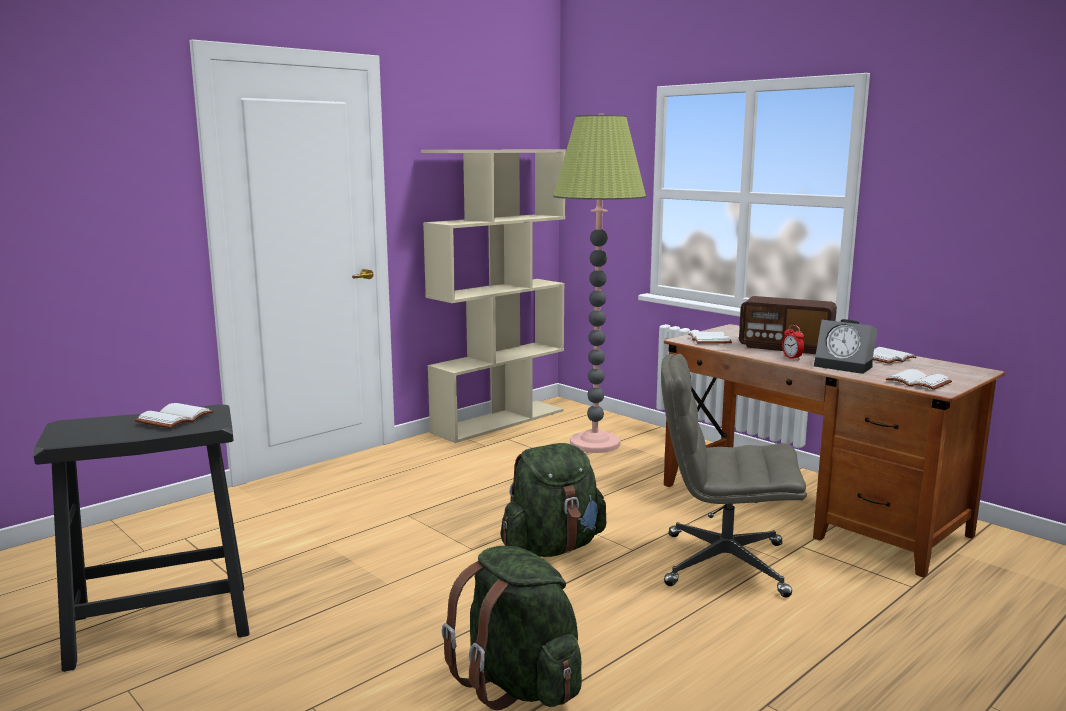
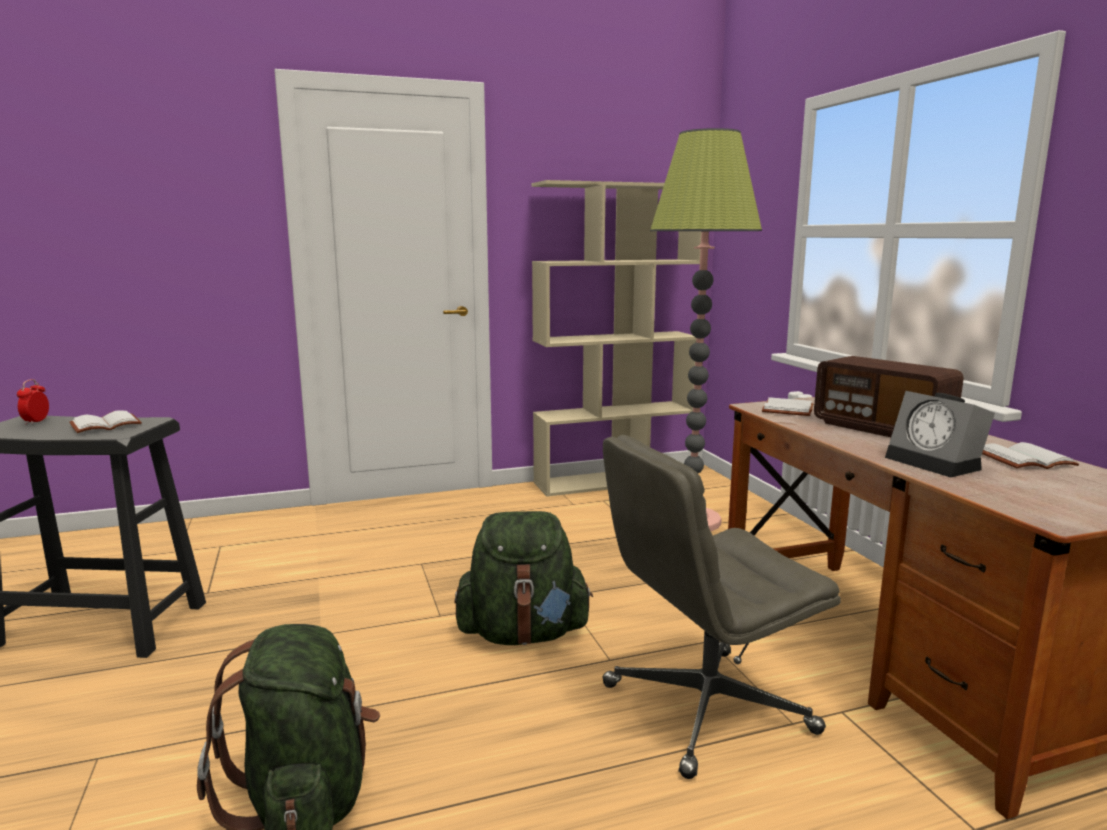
camera: 25 degrees right, 0 degrees up
grey office chair [661,354,807,598] -> grey office chair turned 60 degrees counterclockwise [602,435,841,779]
alarm clock [782,325,804,360] -> alarm clock moved to [17,379,49,425]
white book [886,369,952,390] -> none

